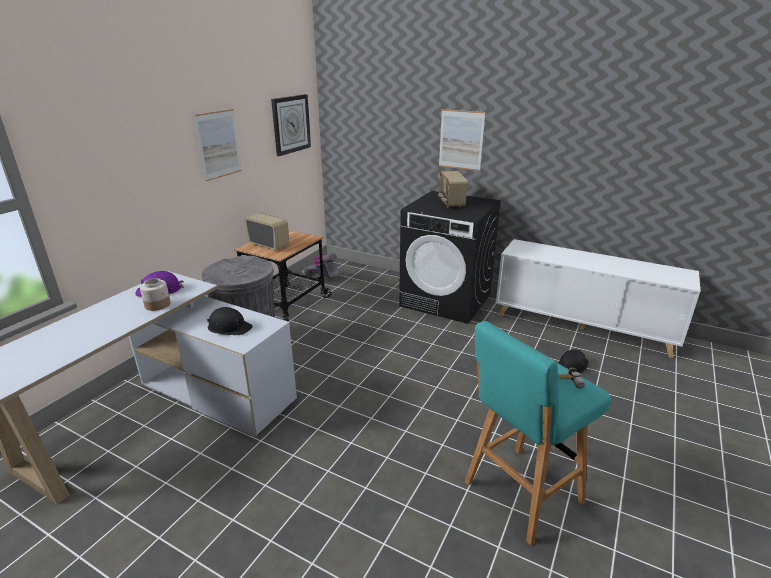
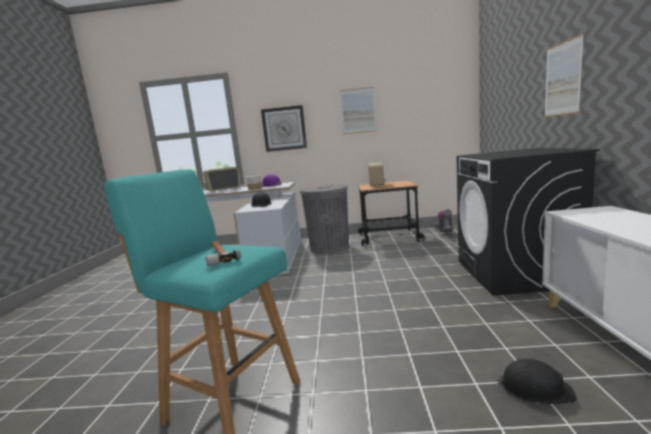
camera: 65 degrees right, 15 degrees down
wall clock [271,94,311,156] -> wall clock moved to [261,105,307,152]
radio [438,171,468,208] -> radio moved to [203,167,241,192]

